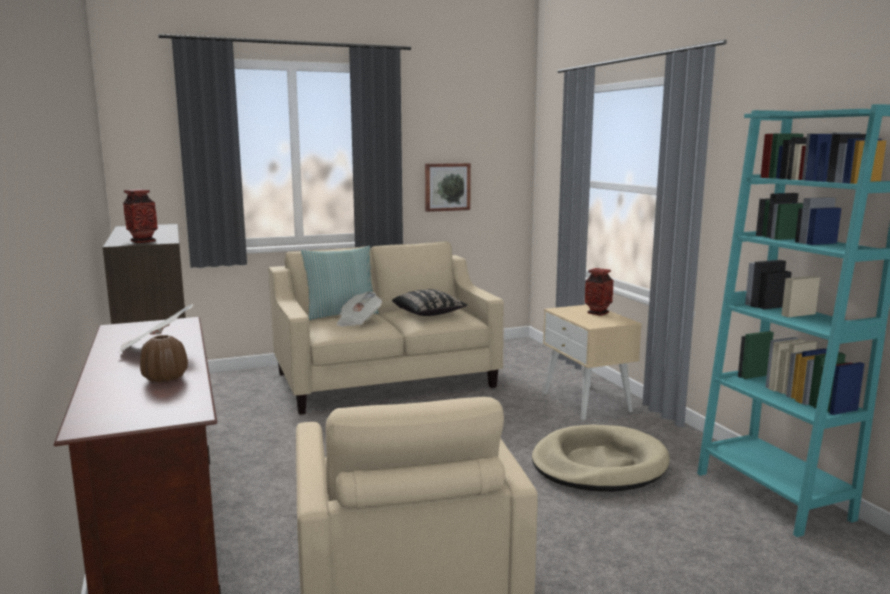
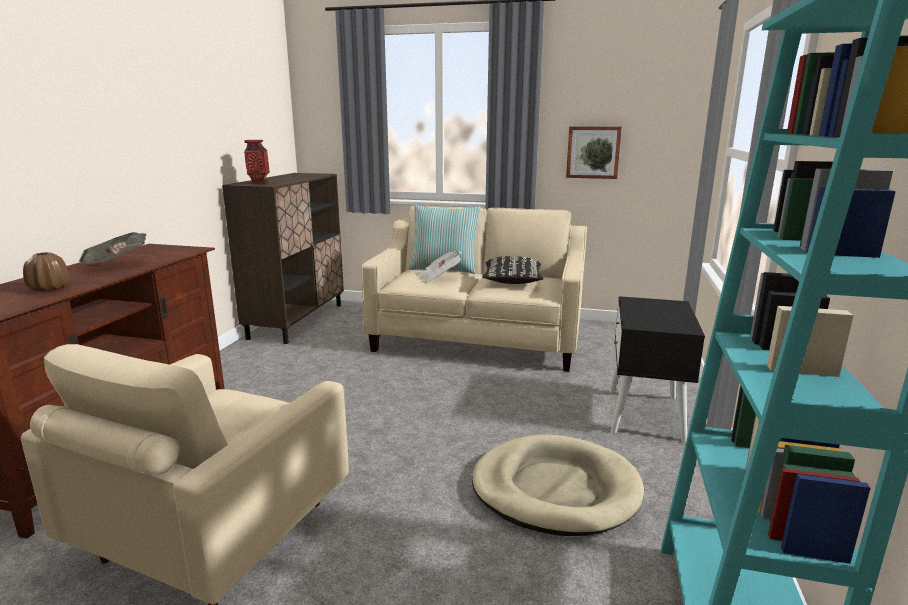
camera: 35 degrees right, 5 degrees up
beige nightstand [543,305,642,420] -> black nightstand [609,296,705,443]
vase [585,268,614,316] -> none

